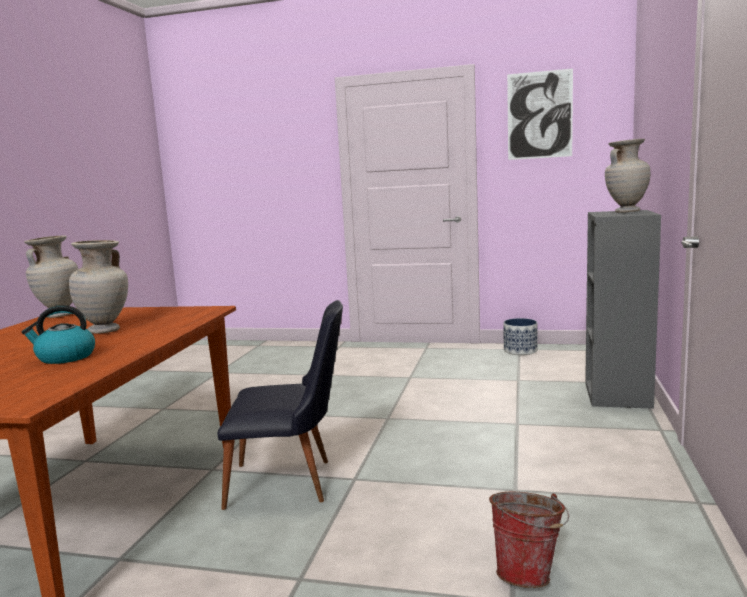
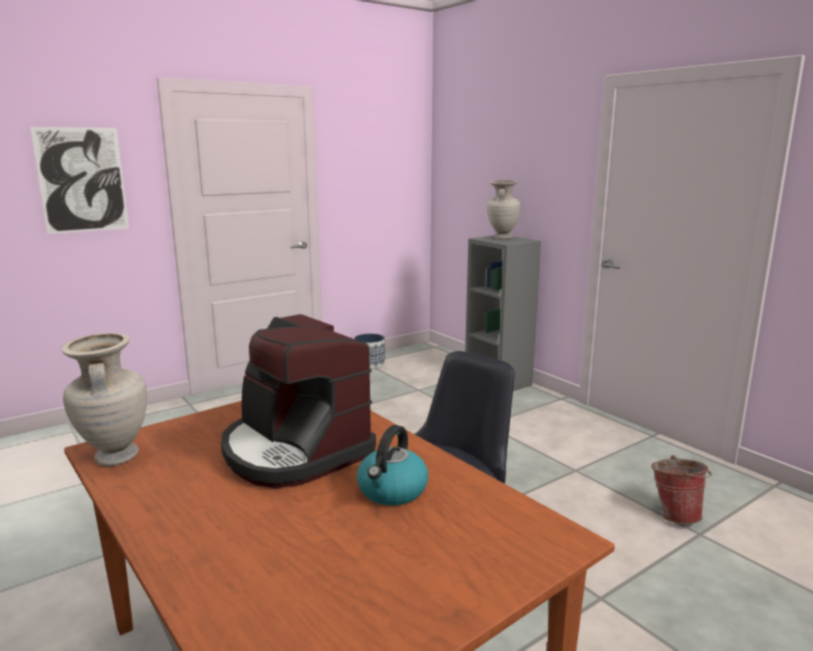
camera: 50 degrees left, 5 degrees up
beige vase [69,240,128,334] -> coffee machine [221,314,376,488]
picture [507,69,573,160] -> picture moved to [30,127,129,234]

